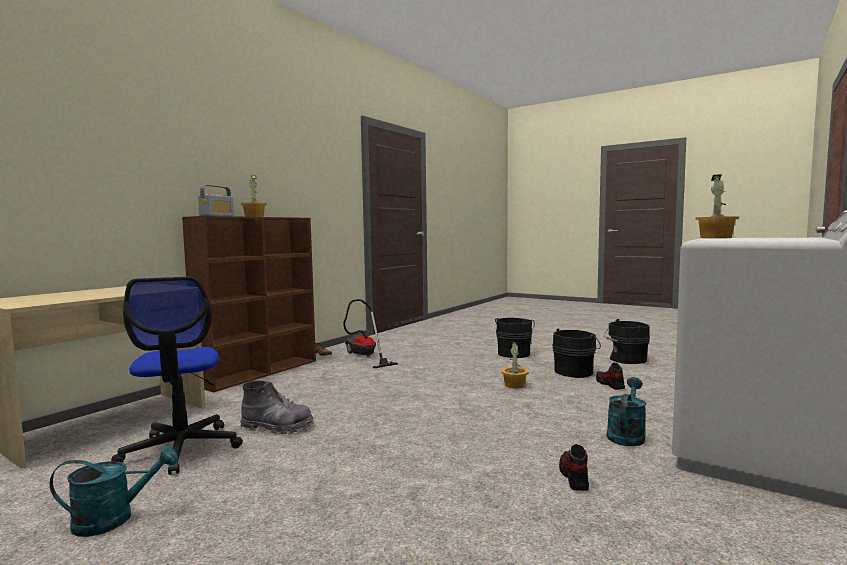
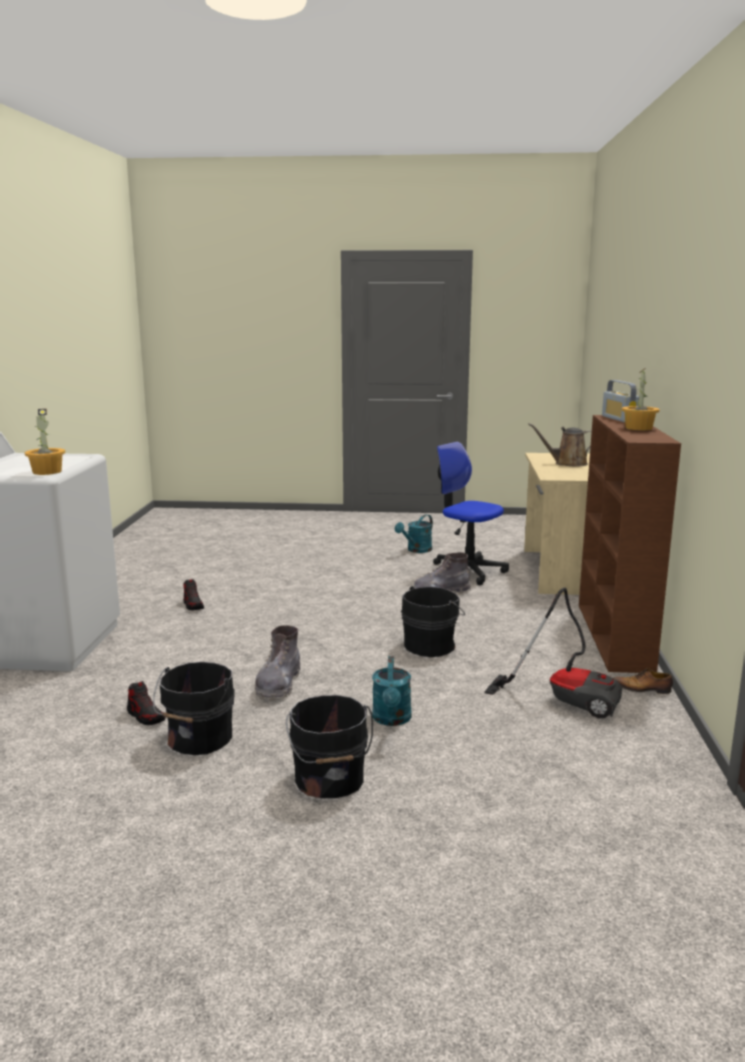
camera: 150 degrees right, 10 degrees up
potted plant [501,341,528,388] -> grey boot [255,625,300,701]
black bucket [604,319,650,364] -> black bucket moved to [401,586,465,657]
turquoise watering can [607,377,646,446] -> turquoise watering can moved to [372,656,411,726]
none -> brown watering can [528,423,592,467]

